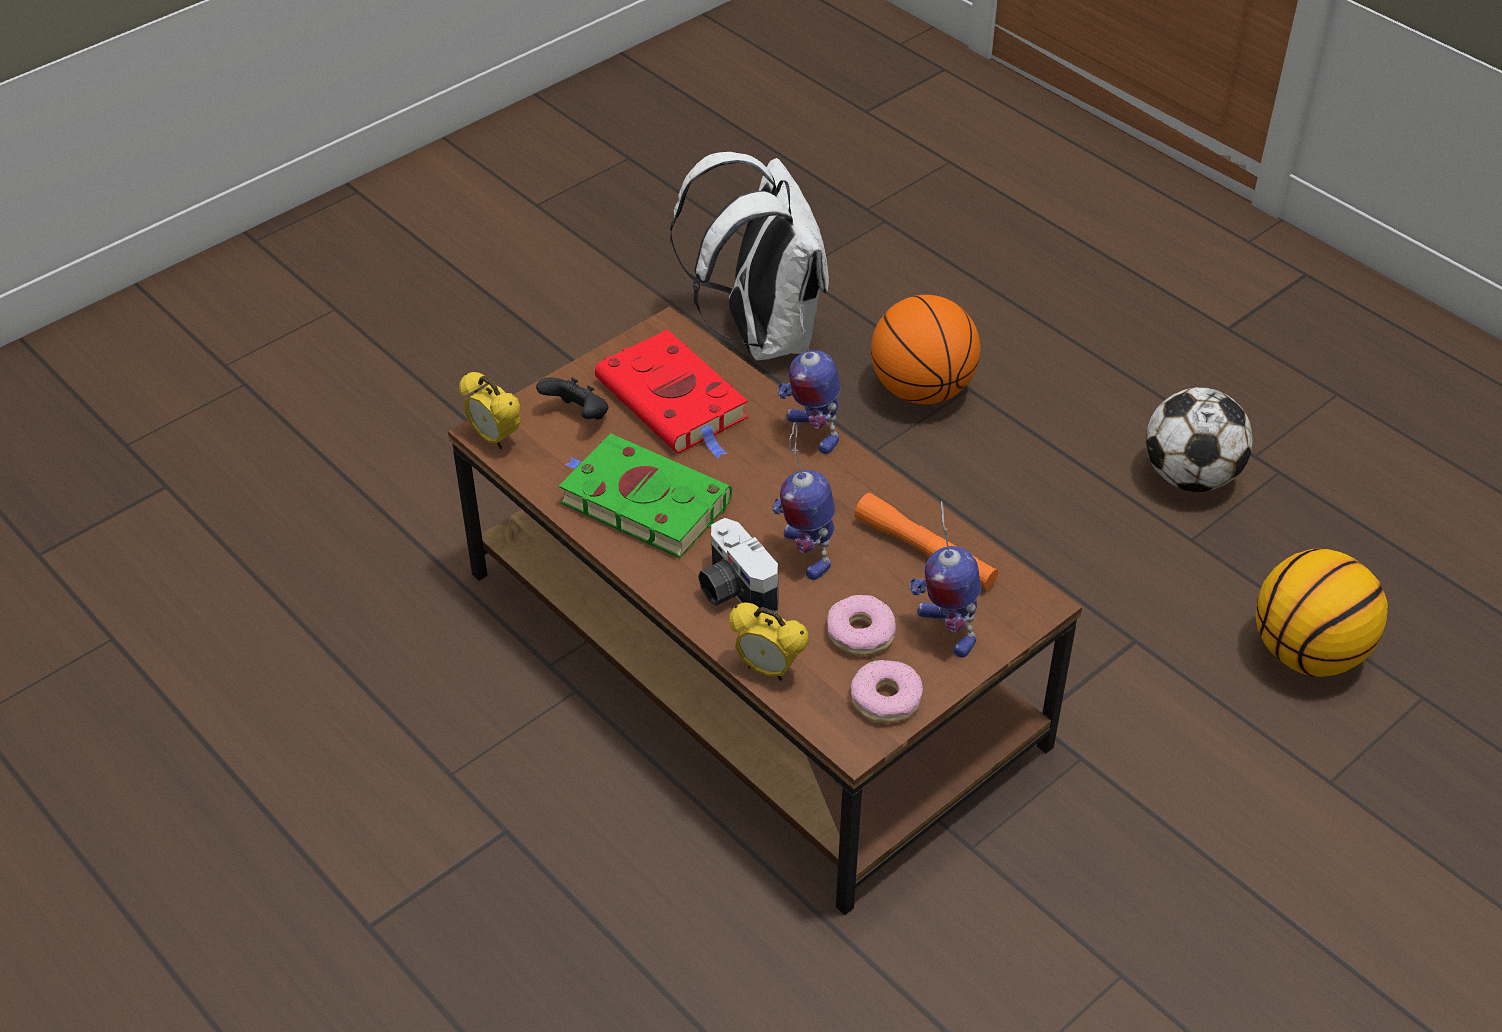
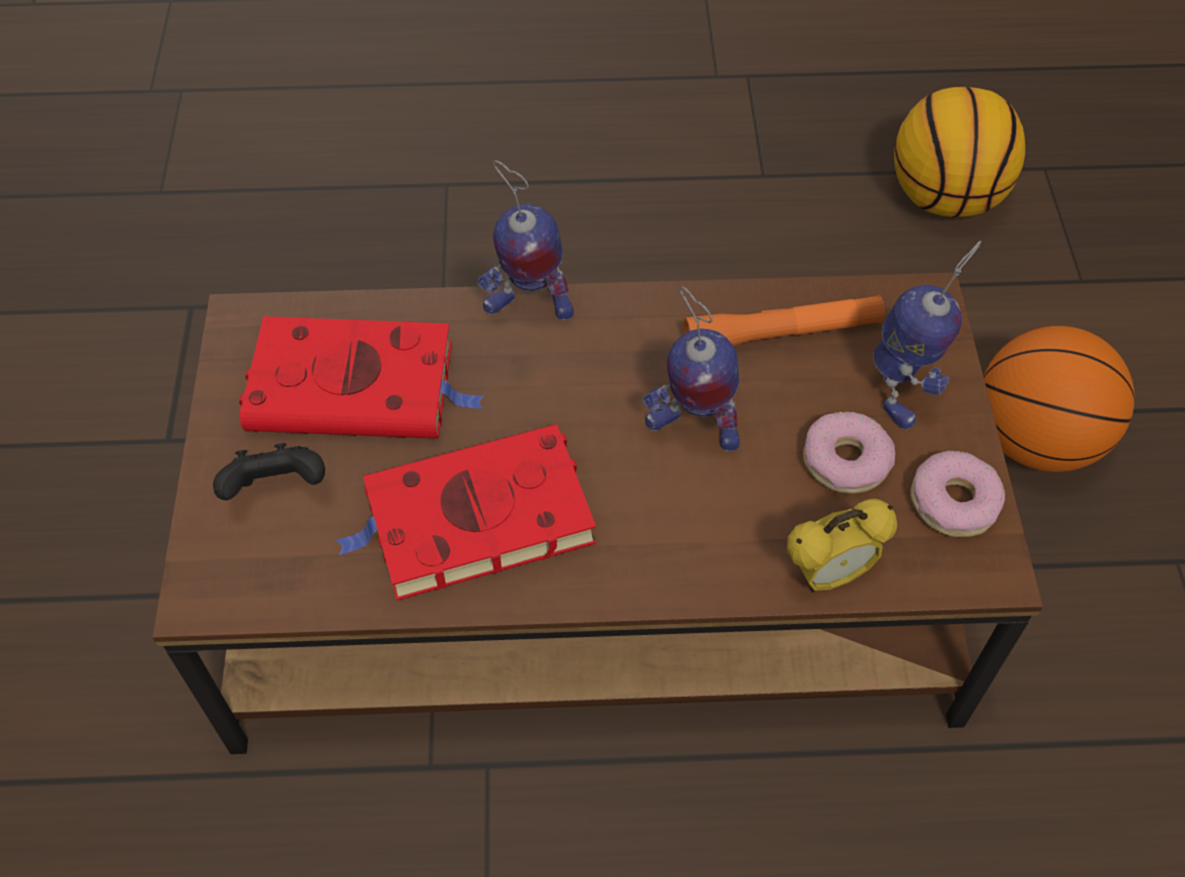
camera: 50 degrees left, 10 degrees up
alarm clock [459,372,521,449] -> none
green book [559,433,732,558] -> red book [336,424,596,601]
white backpack [670,152,829,360] -> none
camera [698,518,779,612] -> none
basketball [871,295,981,404] -> basketball moved to [983,326,1135,472]
toy robot [910,501,981,658] -> toy robot turned 90 degrees counterclockwise [873,241,982,430]
football [1146,387,1253,492] -> none

